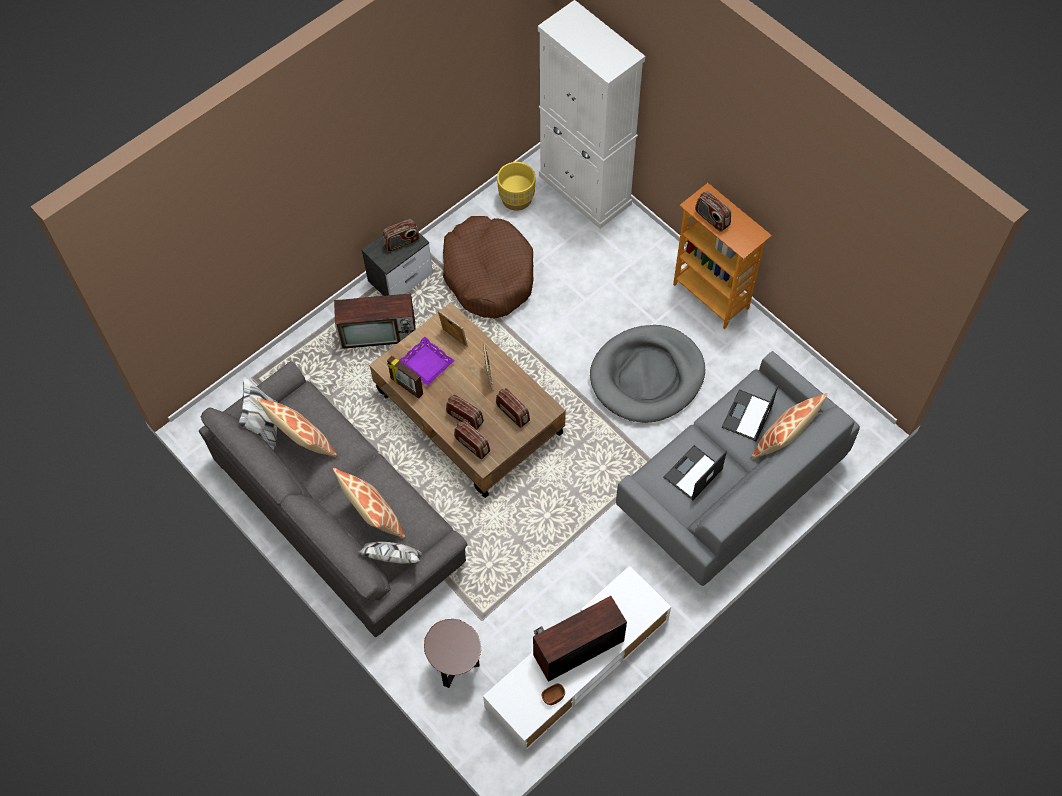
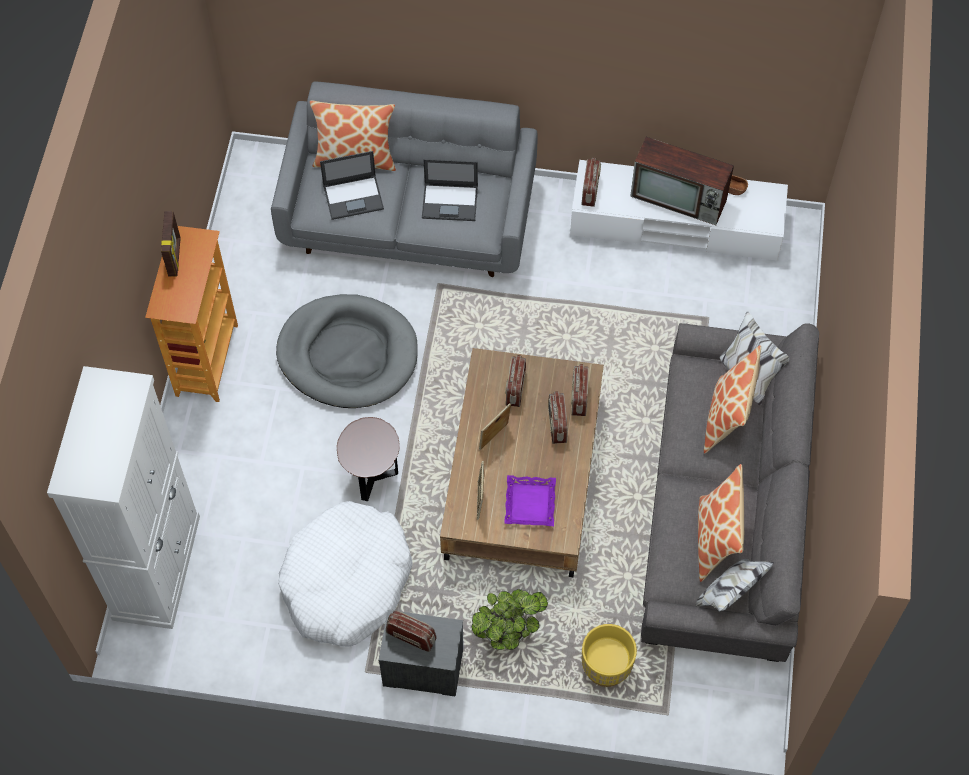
camera: 130 degrees left, 0 degrees up
television [334,293,416,349] -> potted plant [471,589,548,650]
picture frame [387,356,423,399] -> picture frame moved to [161,211,181,277]
brown side table [424,619,481,688] -> brown side table moved to [337,417,400,501]
brown dog bed [443,216,534,319] -> white dog bed [278,501,412,646]
yellow planter [497,162,535,211] -> yellow planter moved to [582,624,637,687]
radio [695,191,731,232] -> radio moved to [581,158,601,207]

